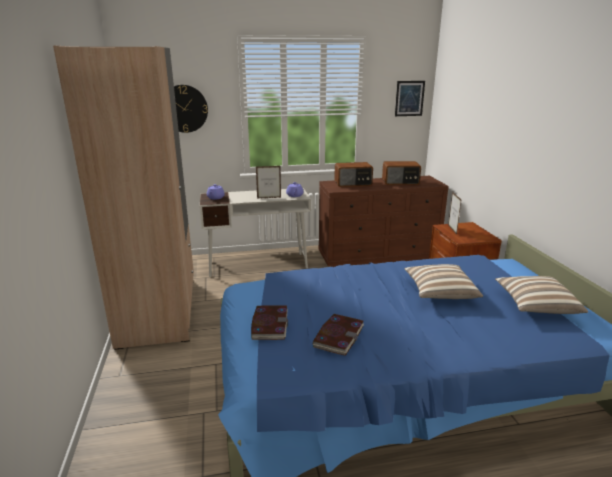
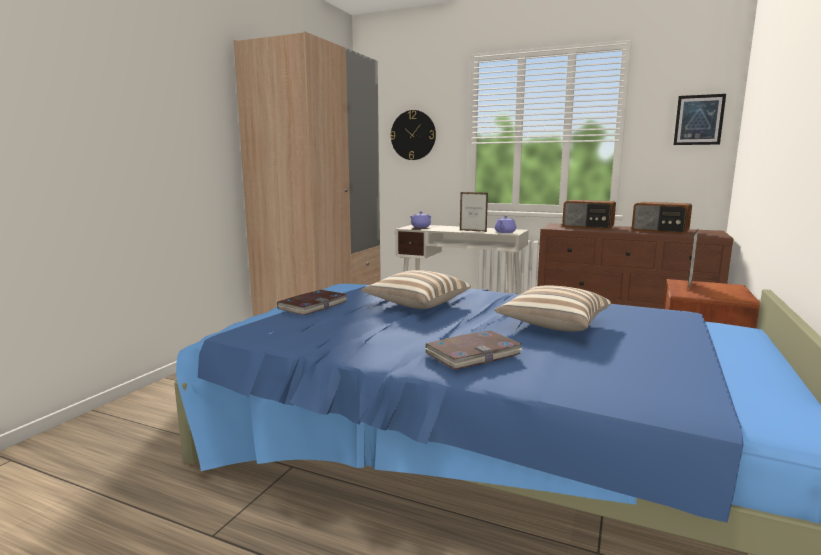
camera: 35 degrees right, 10 degrees down
book [313,314,364,356] -> book moved to [425,331,521,370]
pillow [495,276,588,314] -> pillow moved to [361,270,471,309]

